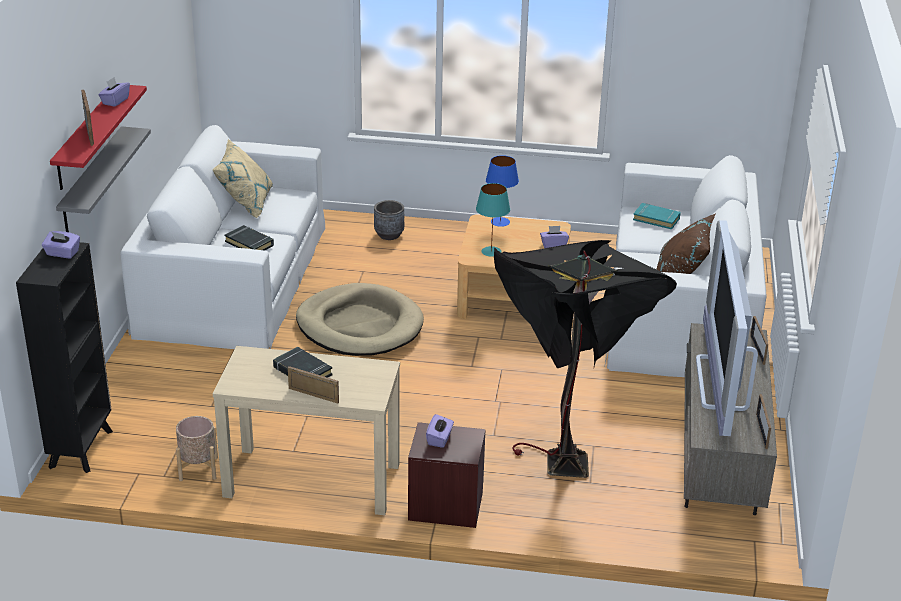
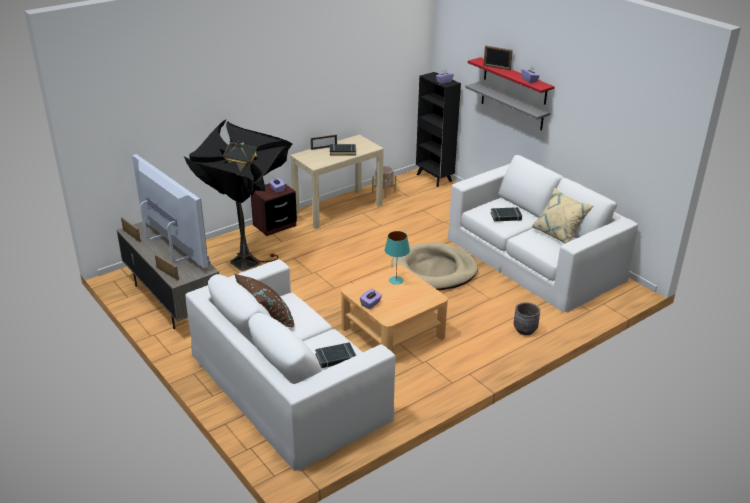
camera: 135 degrees right, 0 degrees up
blue table lamp [486,155,519,227] -> none
turquoise book [633,203,681,229] -> black book [315,342,356,368]

